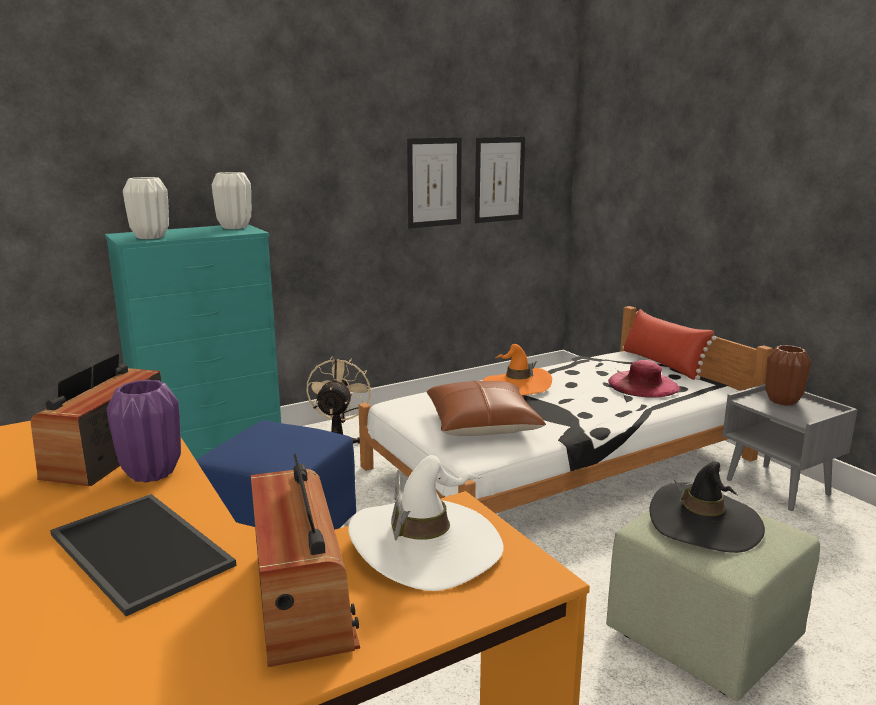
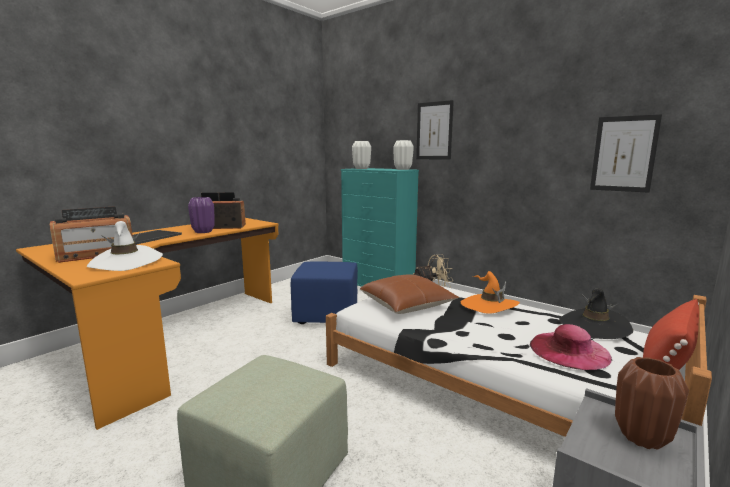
camera: 70 degrees right, 5 degrees down
picture [407,137,462,228] -> picture moved to [416,100,454,160]
black hat [649,461,765,553] -> black hat moved to [559,288,633,339]

